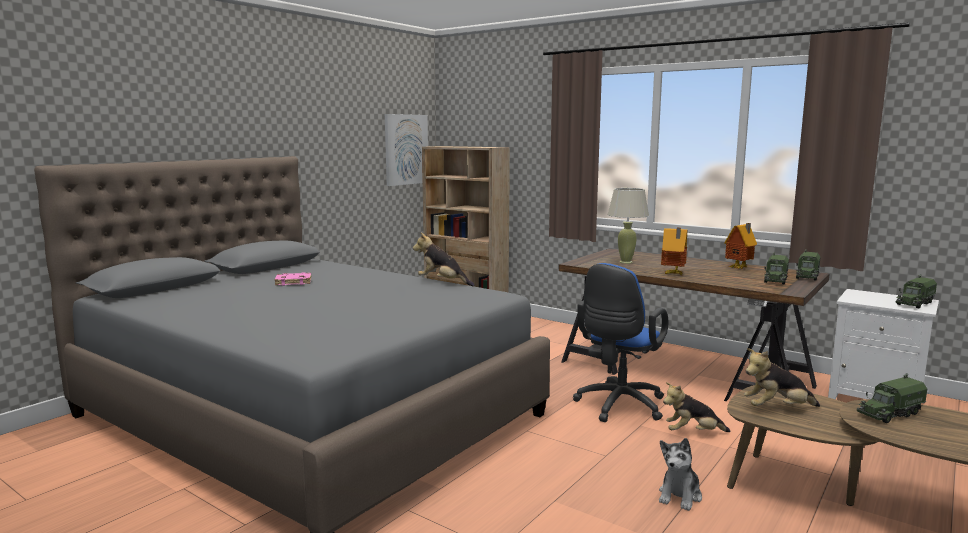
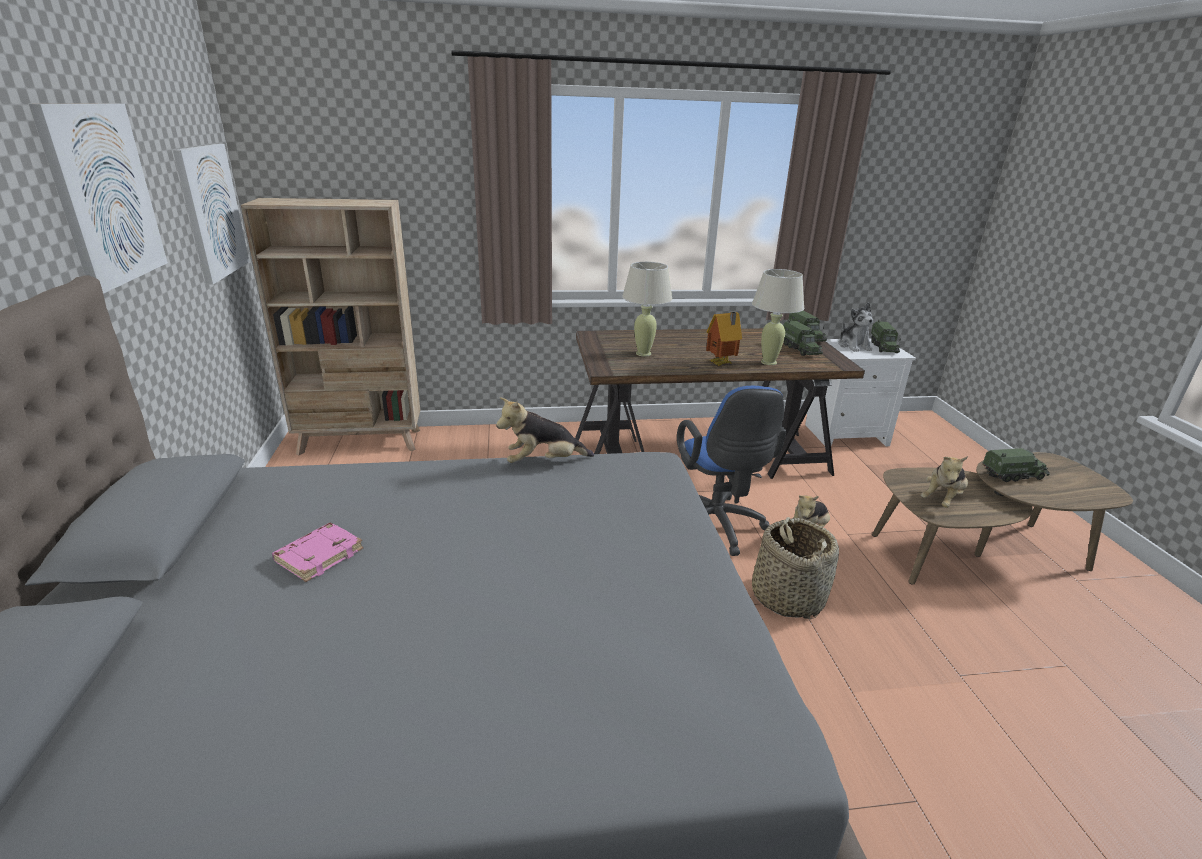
camera: 45 degrees left, 15 degrees up
plush toy [659,438,702,511] -> plush toy moved to [838,302,874,352]
toy house [724,223,757,269] -> none
toy truck [857,373,927,423] -> toy truck turned 120 degrees counterclockwise [982,448,1050,482]
none -> picture [28,103,168,294]
none -> beige table lamp [752,269,804,365]
none -> basket [752,517,839,619]

